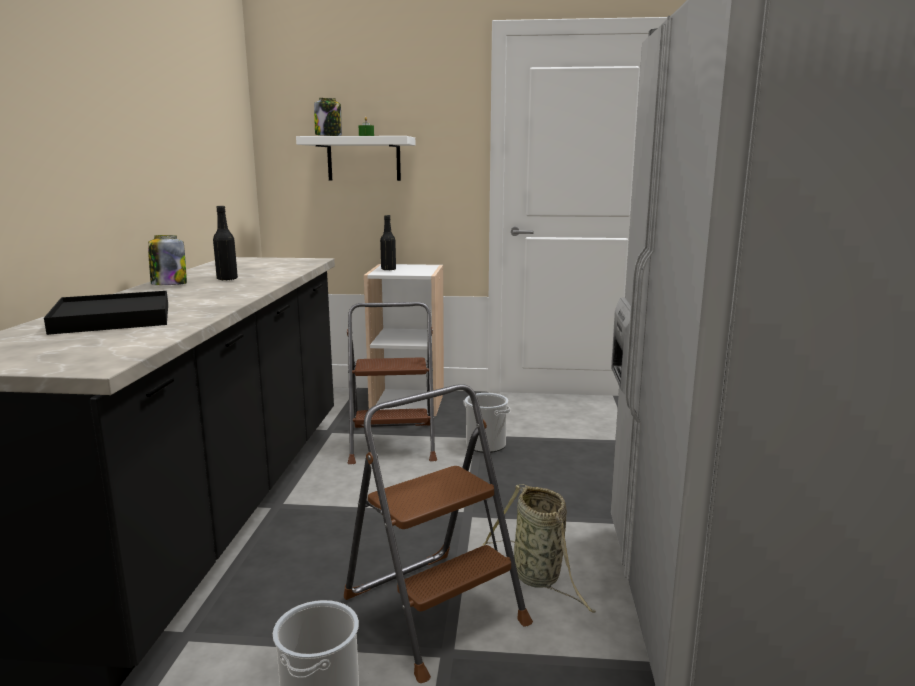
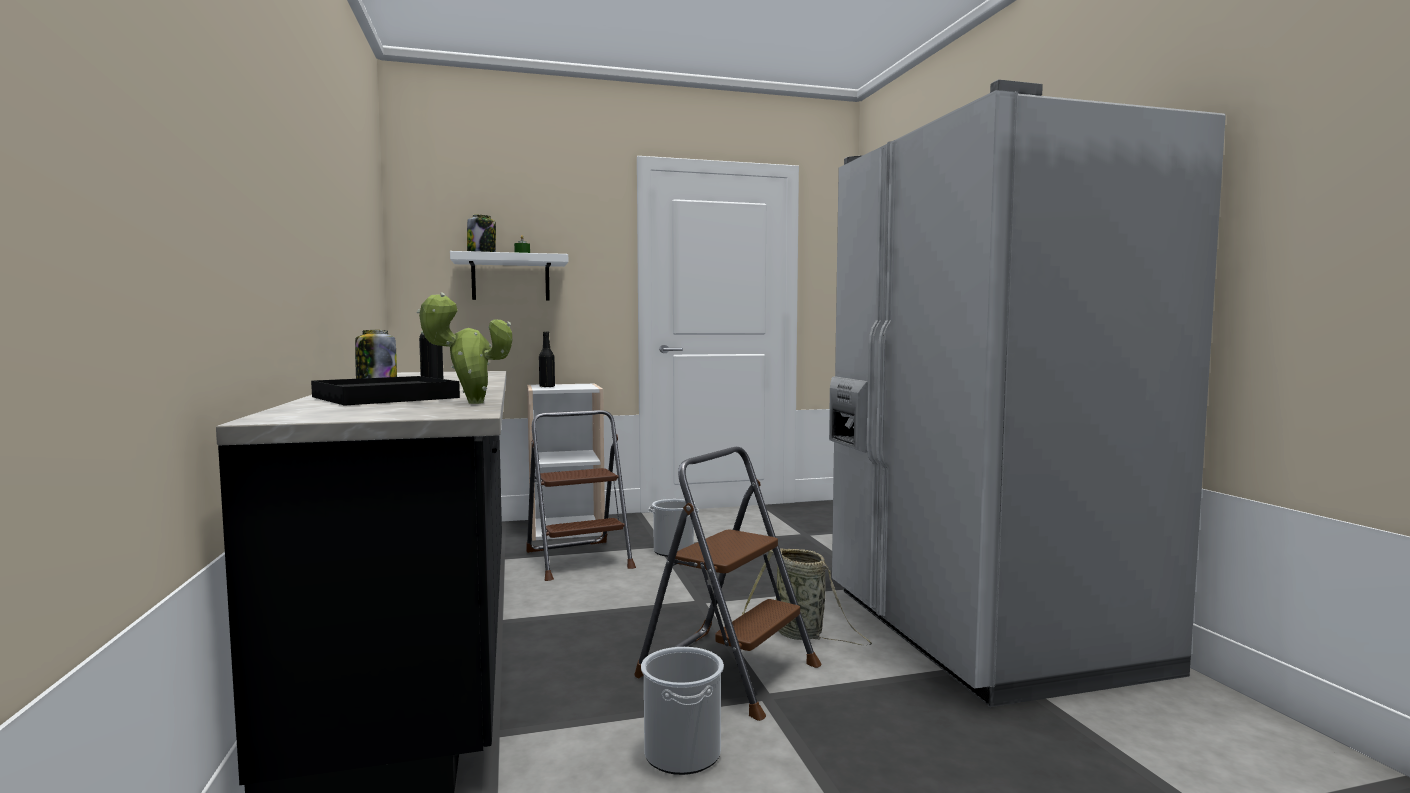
camera: 20 degrees left, 10 degrees down
none -> potted plant [417,292,512,404]

